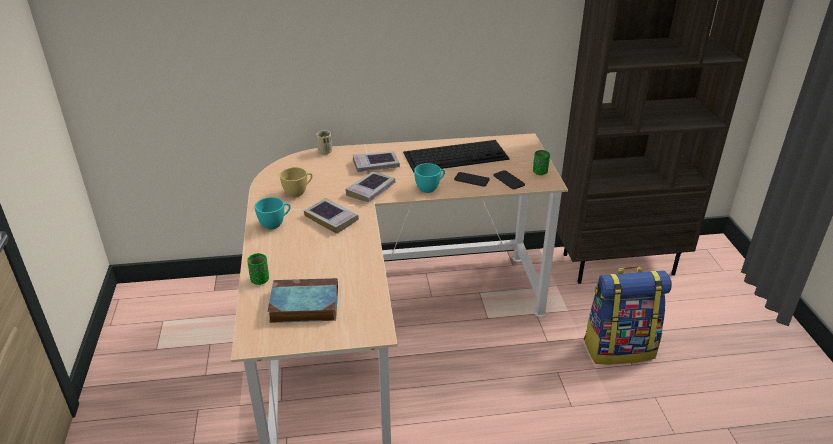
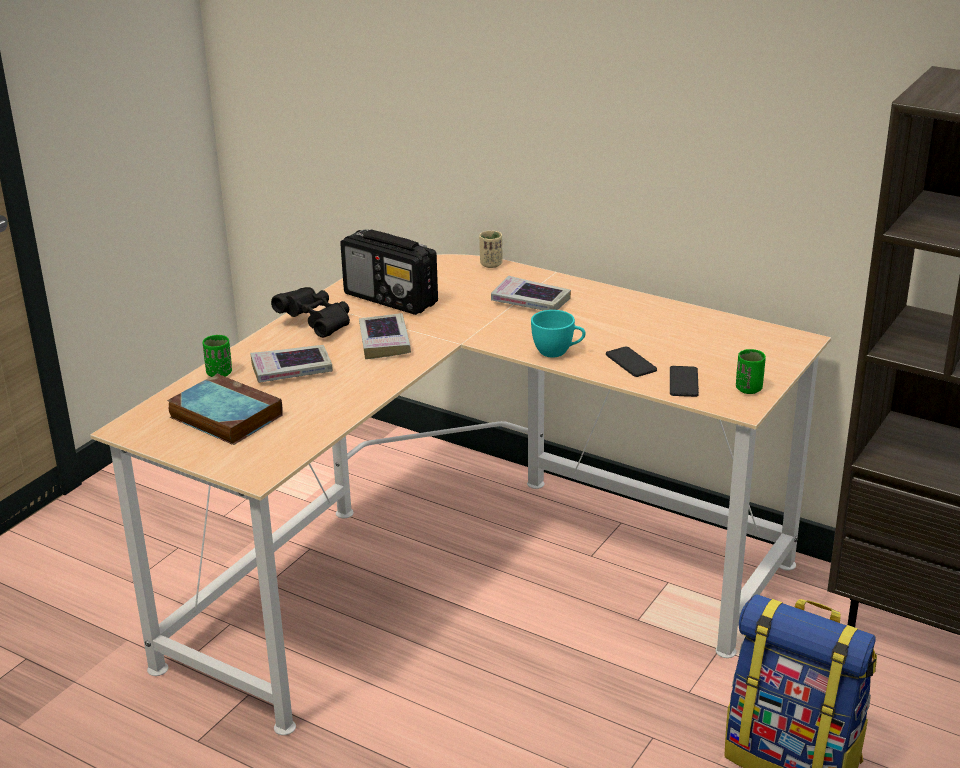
camera: 40 degrees right, 5 degrees down
turquoise cup [255,197,291,229] -> black binoculars [271,287,350,338]
yellow cup [280,167,313,197] -> radio [340,229,438,315]
book [345,171,395,202] -> book moved to [250,345,333,383]
keyboard [403,140,510,173] -> none

